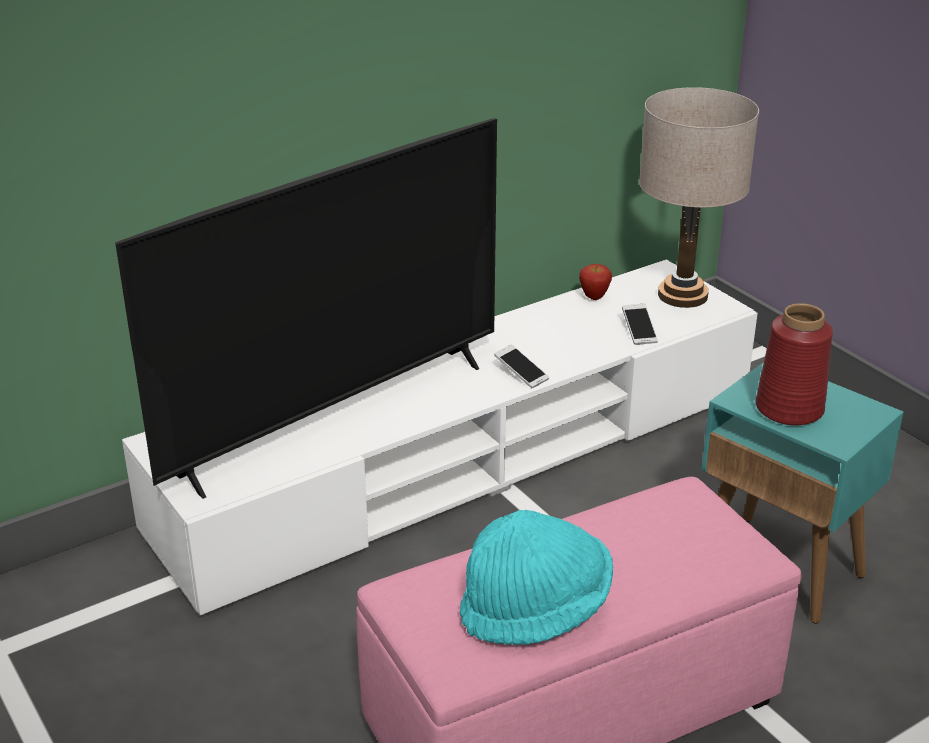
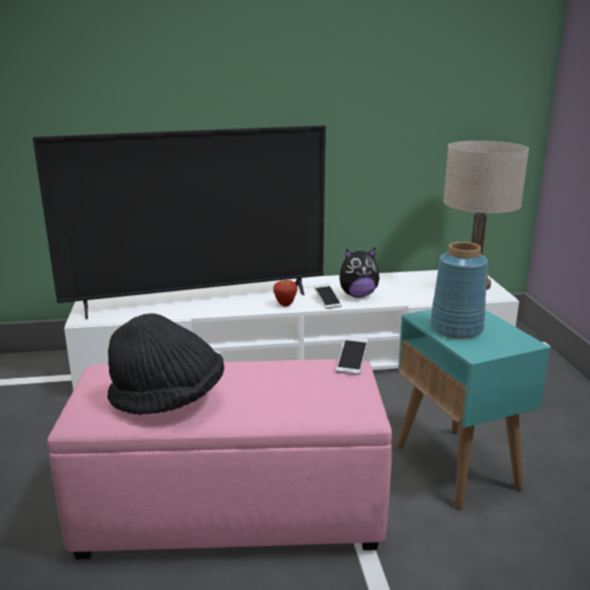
camera: 25 degrees right, 10 degrees down
turquoise hat [460,510,613,645] -> black hat [108,313,224,415]
apple [579,264,612,300] -> apple moved to [273,280,297,307]
phone [622,304,658,345] -> phone moved to [336,336,368,375]
red vase [756,303,833,426] -> blue vase [430,242,488,338]
none -> plush toy [339,247,379,298]

